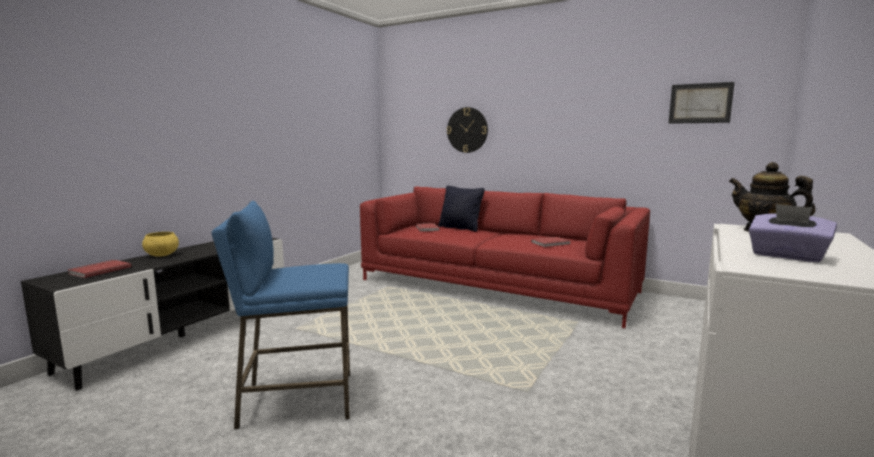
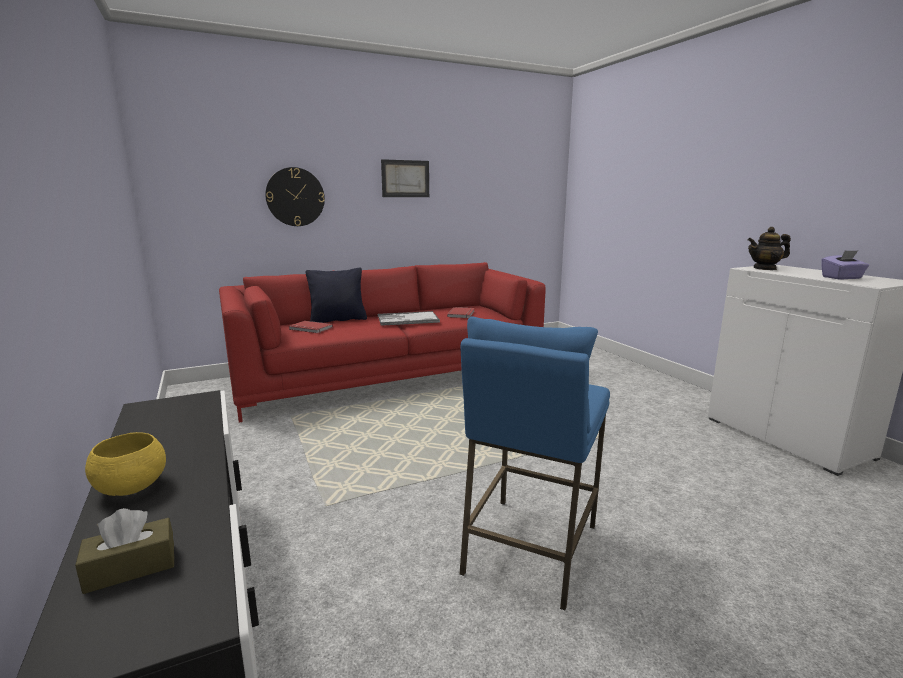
camera: 55 degrees left, 5 degrees up
red book [68,260,131,278] -> brown tissue box [75,508,174,594]
picture [669,82,735,124] -> picture moved to [381,159,429,197]
none -> tray [378,311,440,326]

